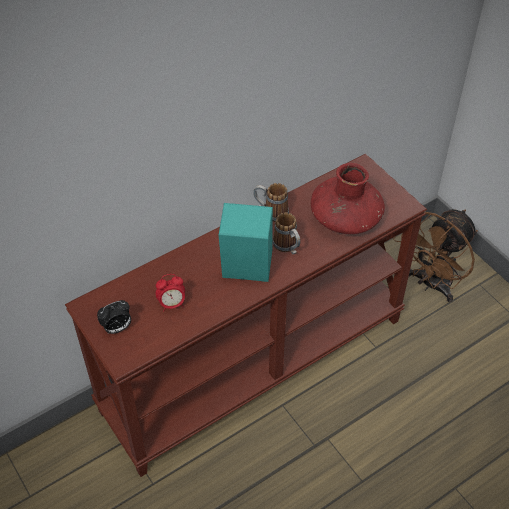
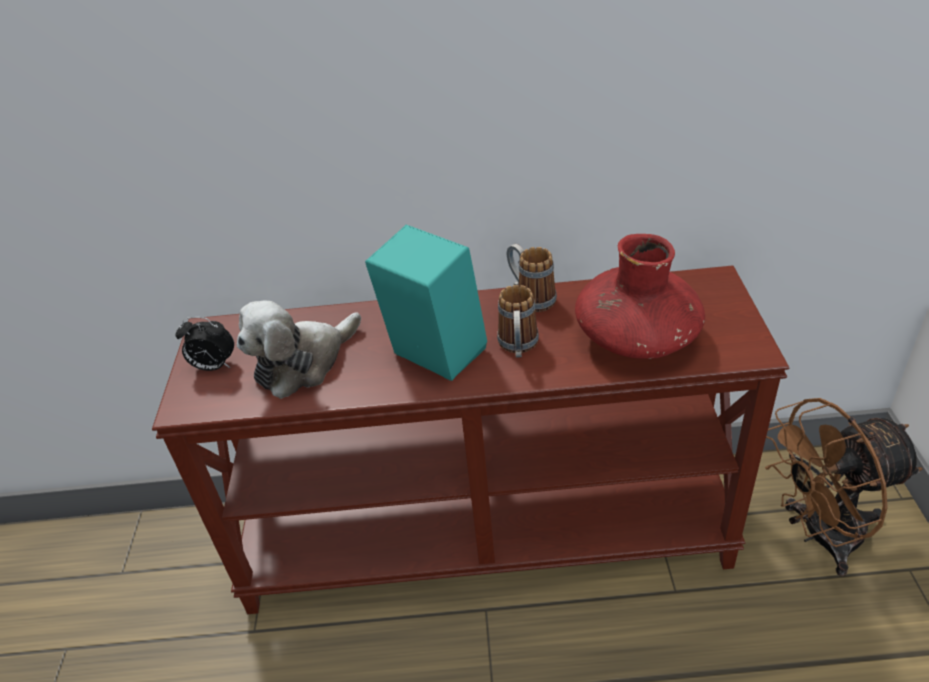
camera: 35 degrees right, 10 degrees down
alarm clock [156,274,185,312] -> plush toy [237,301,361,399]

